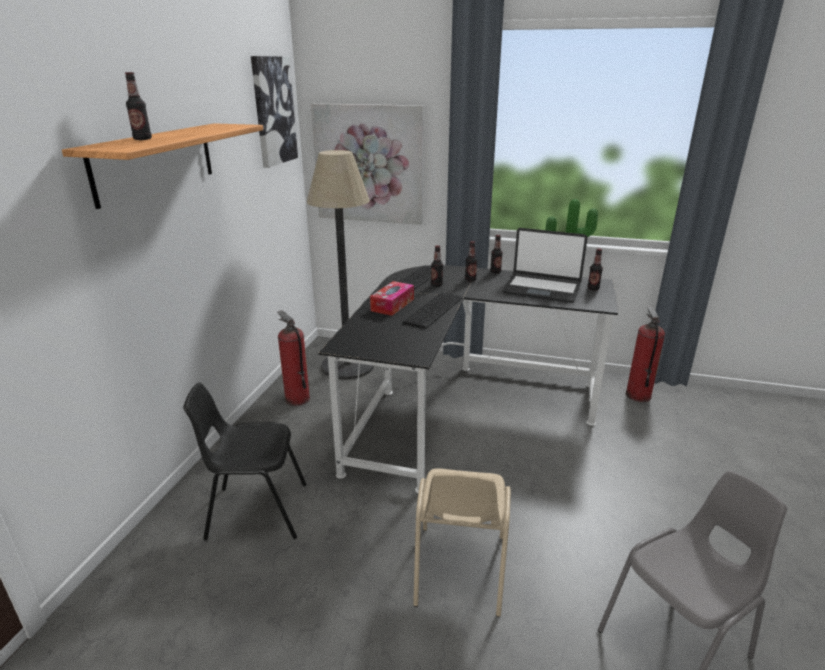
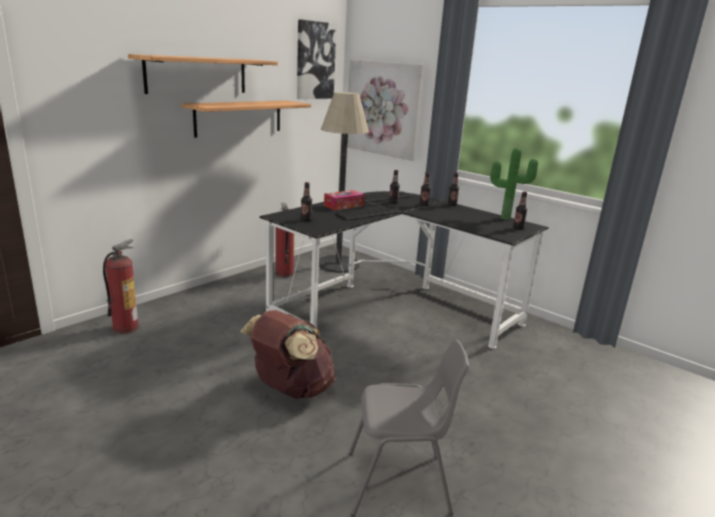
camera: 25 degrees right, 5 degrees down
bottle [125,72,152,140] -> bottle moved to [301,182,312,221]
black chair [183,383,306,540] -> none
beige chair [413,468,511,617] -> brown backpack [240,310,335,399]
laptop [502,228,587,303] -> none
fire extinguisher [626,306,665,402] -> fire extinguisher moved to [103,239,139,334]
none -> shelf [181,101,311,138]

